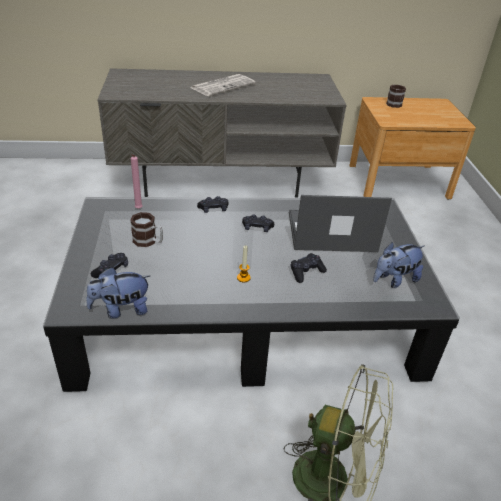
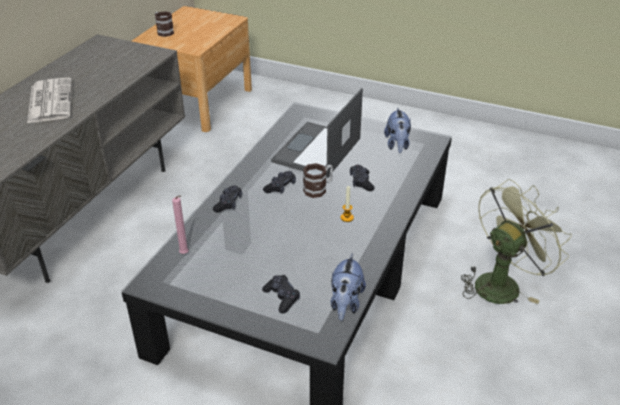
camera: 60 degrees left, 0 degrees up
mug [130,212,163,247] -> mug moved to [303,163,333,198]

